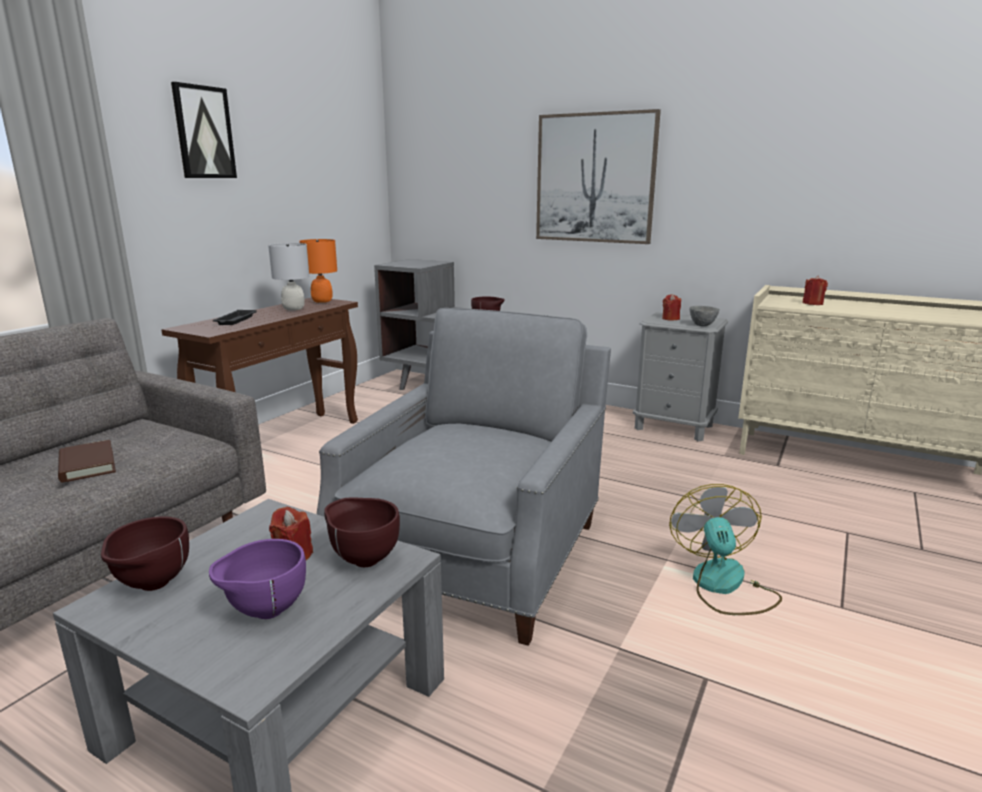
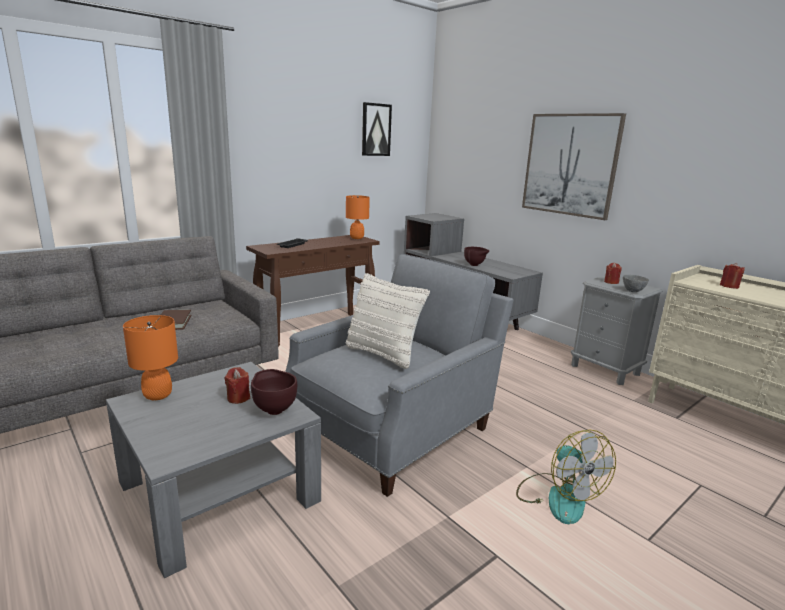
camera: 20 degrees right, 0 degrees up
brown bowl [101,516,189,591] -> orange table lamp [123,315,178,401]
picture [171,82,237,178] -> picture moved to [362,102,392,156]
purple bowl [209,539,306,619] -> none
grey table lamp [268,243,309,310] -> none
fan [669,484,782,615] -> fan turned 135 degrees clockwise [516,430,616,524]
none -> beige pillow [345,273,430,369]

